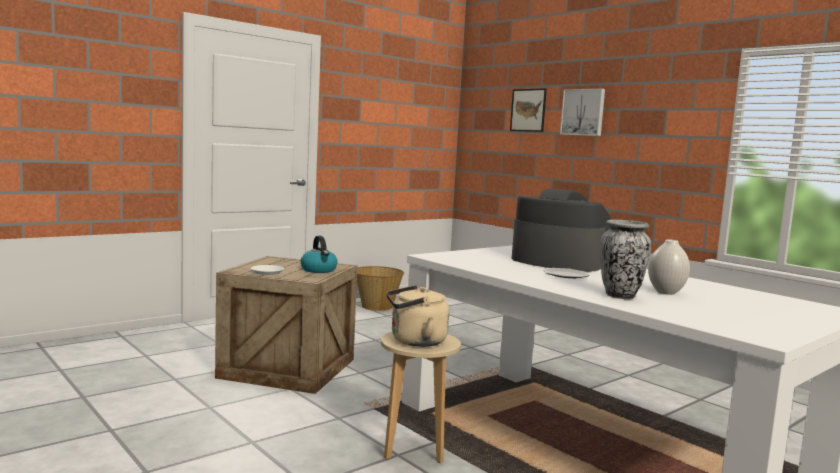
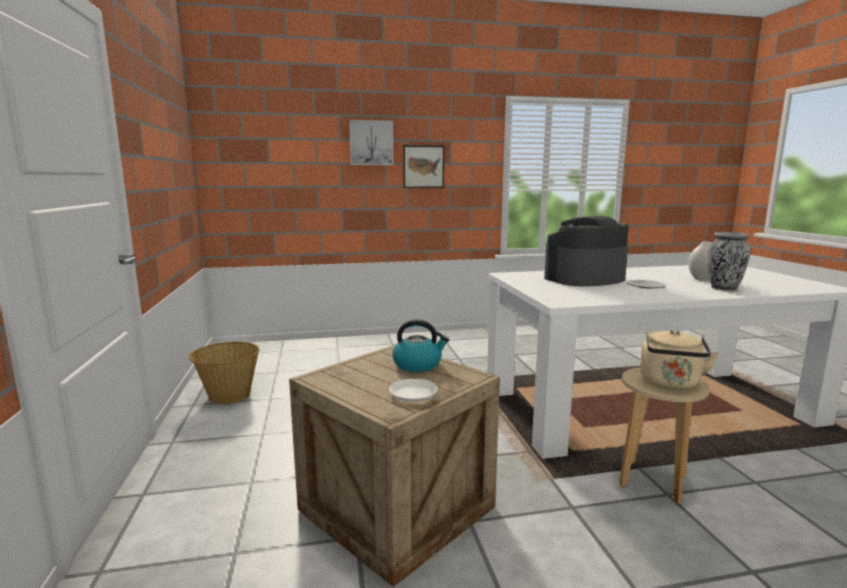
camera: 60 degrees left, 5 degrees up
picture [510,88,547,132] -> picture moved to [403,145,444,188]

